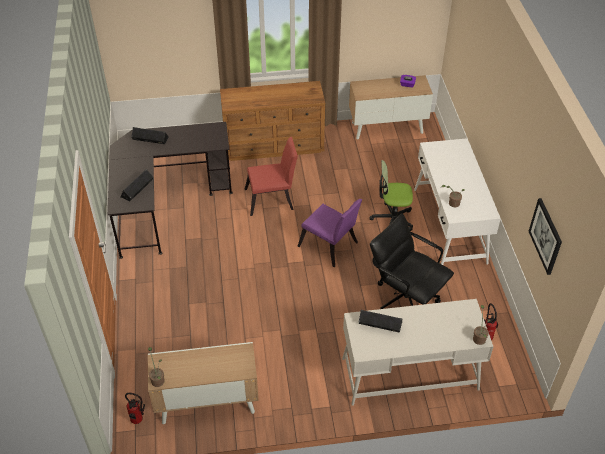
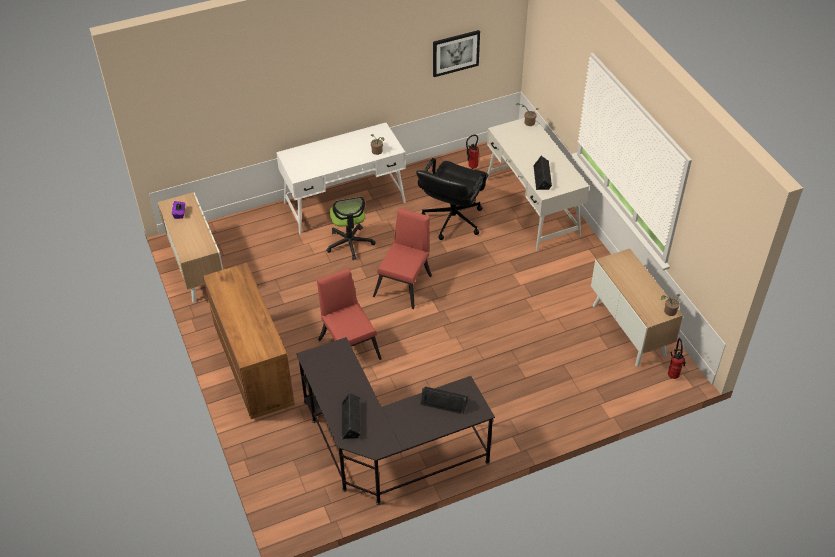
camera: 105 degrees left, 0 degrees up
purple chair [298,199,362,267] -> red chair [373,208,432,309]

